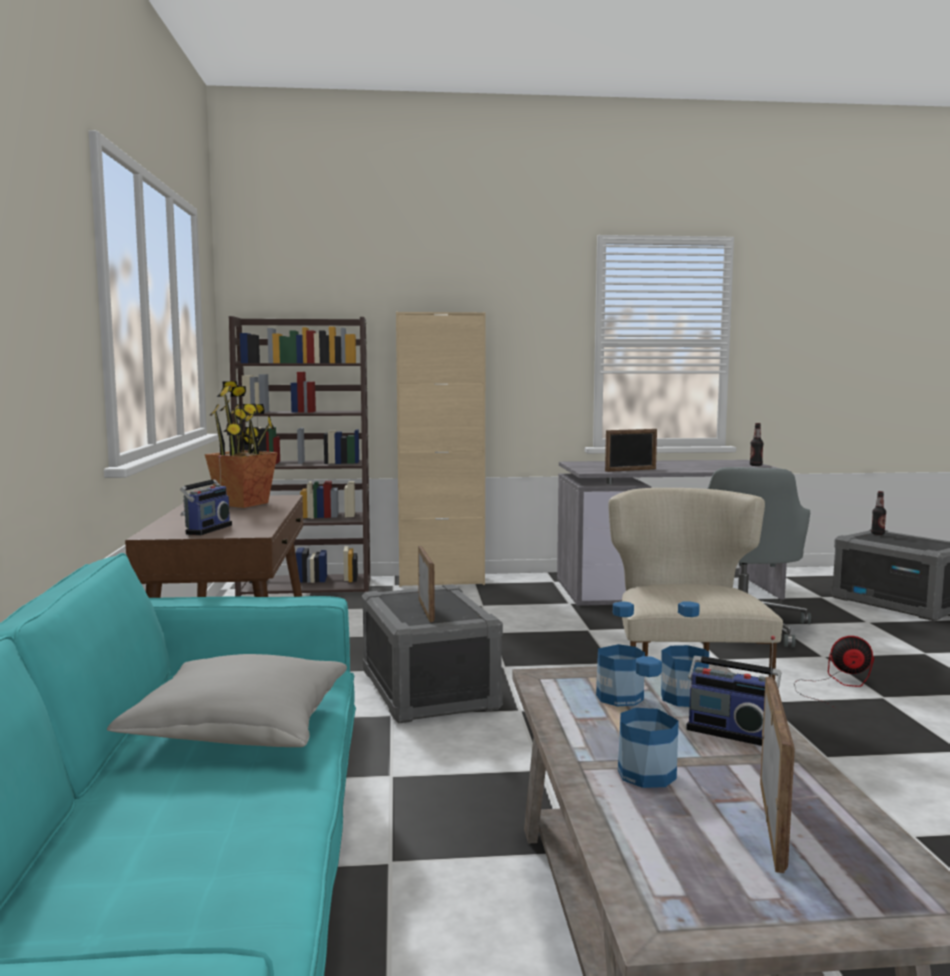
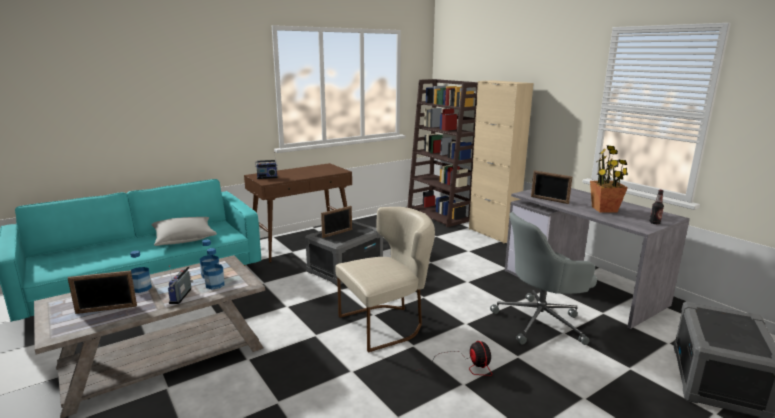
camera: 60 degrees right, 10 degrees up
potted plant [205,381,278,508] -> potted plant moved to [590,145,628,213]
bottle [871,491,886,535] -> none

